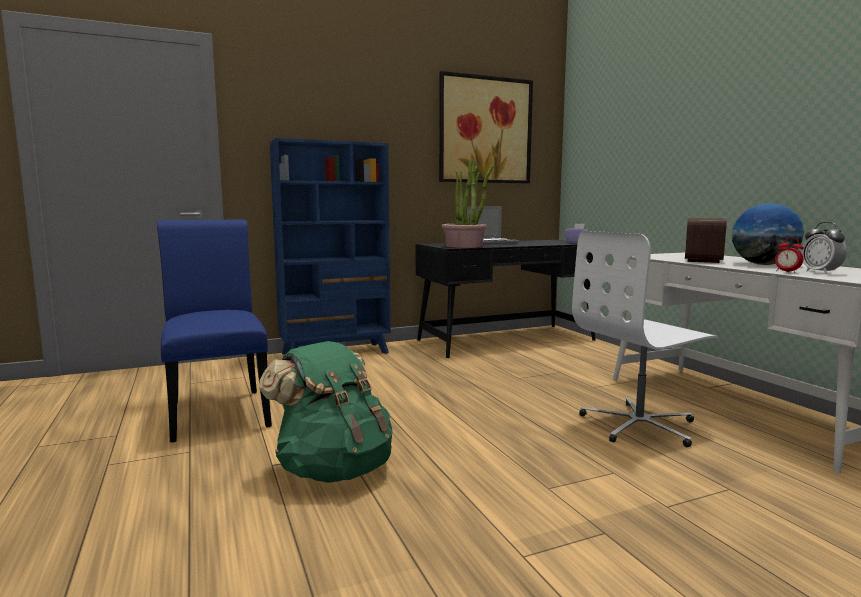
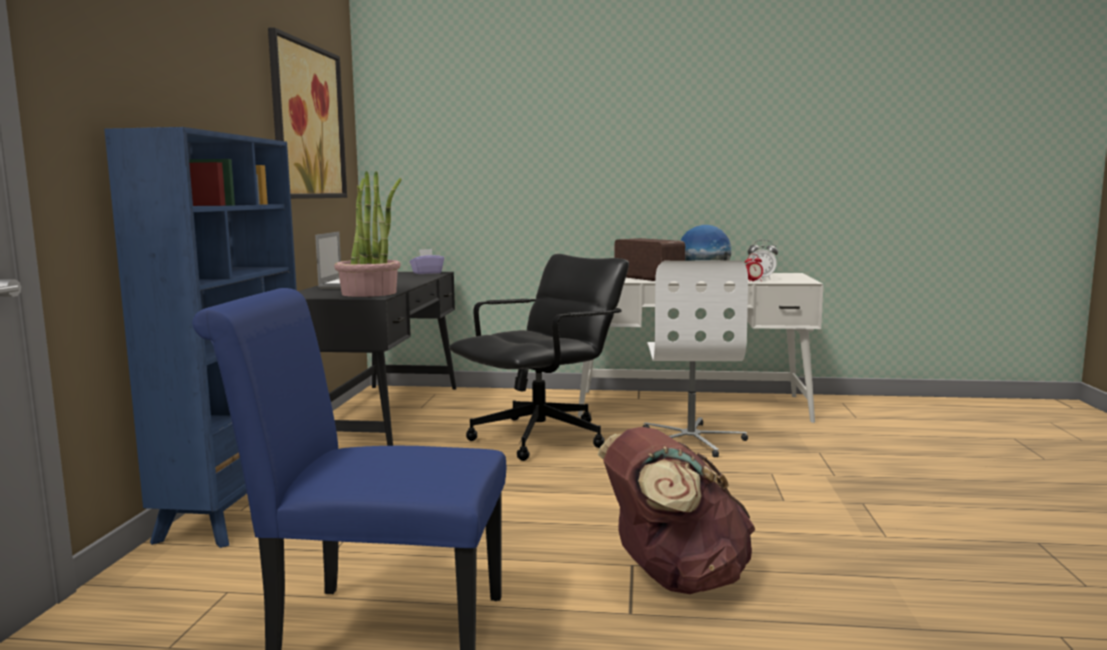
camera: 60 degrees left, 0 degrees up
green backpack [259,341,392,483] -> brown backpack [598,427,755,594]
none -> black office chair [449,254,629,461]

